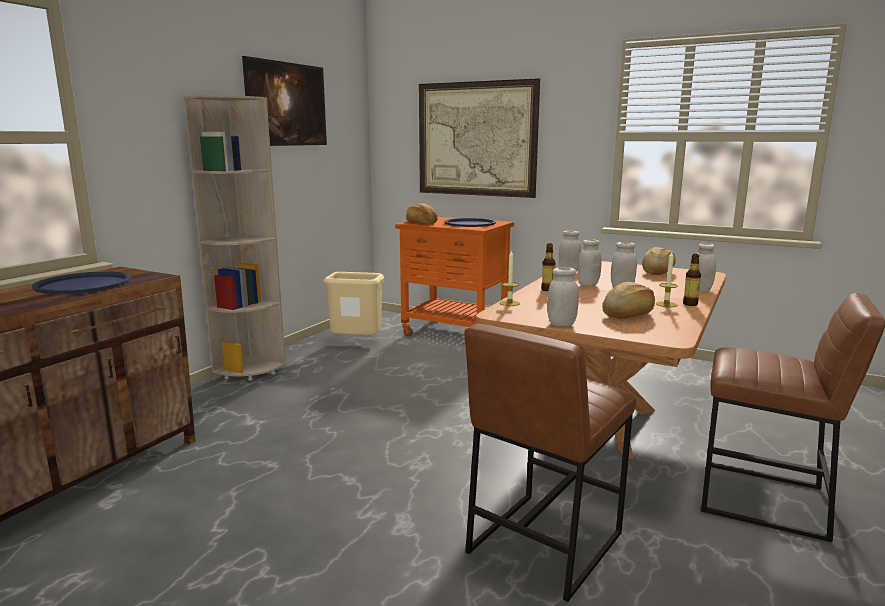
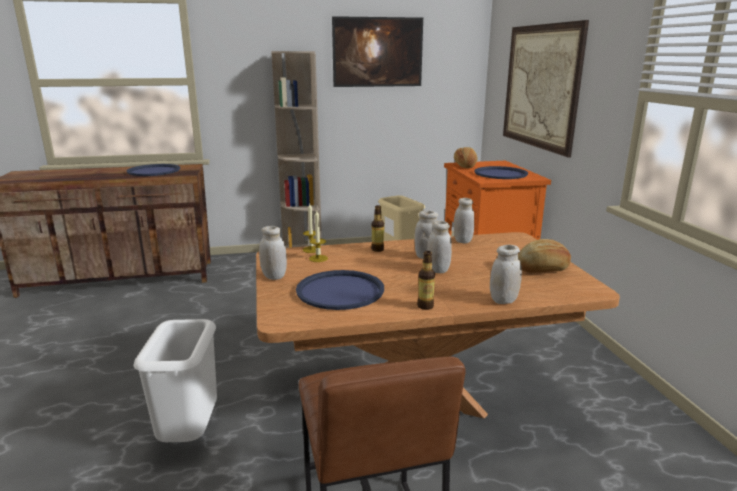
camera: 50 degrees right, 5 degrees up
brown chair [464,324,636,602] -> white trash can [133,319,217,442]
bread [603,282,655,319] -> blue tray [296,270,384,310]
candle [656,251,678,307] -> candle moved to [309,210,328,262]

